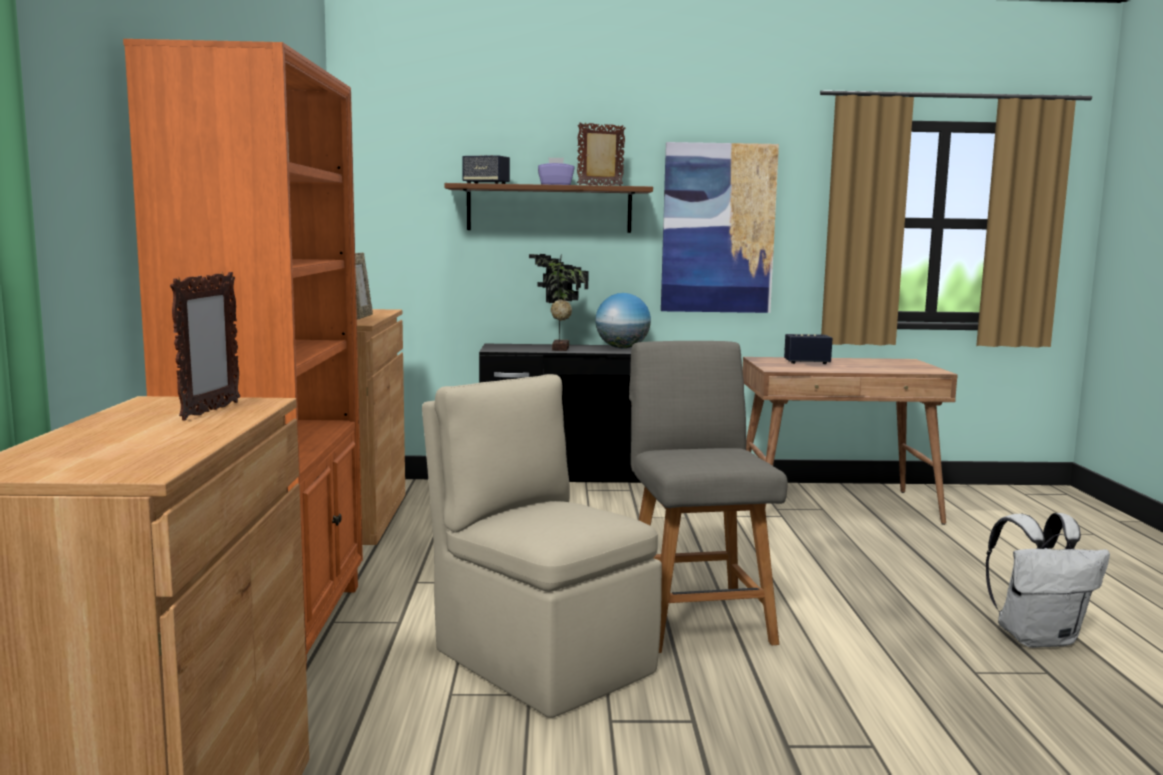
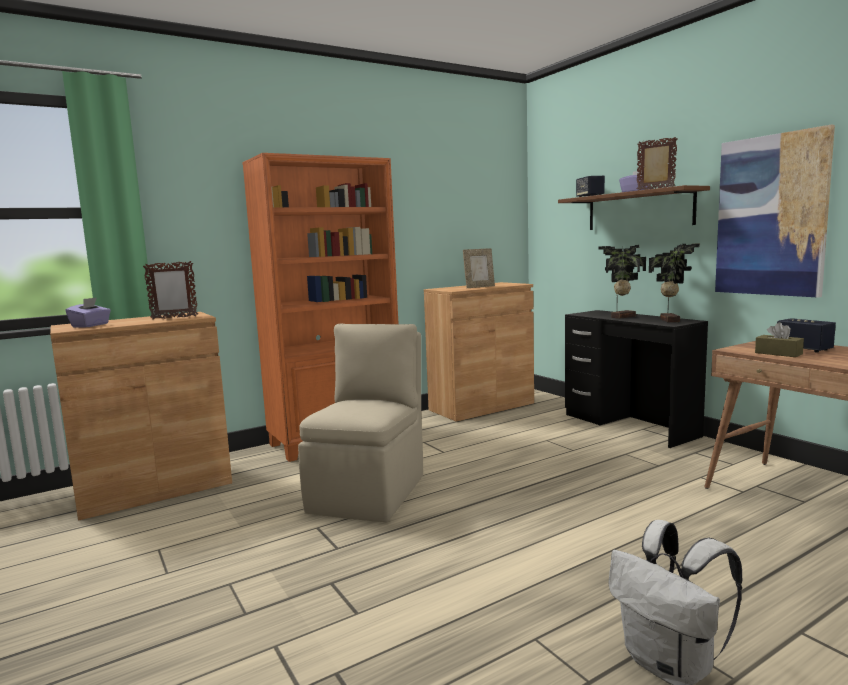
camera: 60 degrees right, 0 degrees up
globe [595,293,651,348] -> potted plant [649,243,700,322]
grey chair [629,341,788,653] -> none
none -> purple tissue box [66,297,111,327]
none -> brown tissue box [755,322,804,357]

